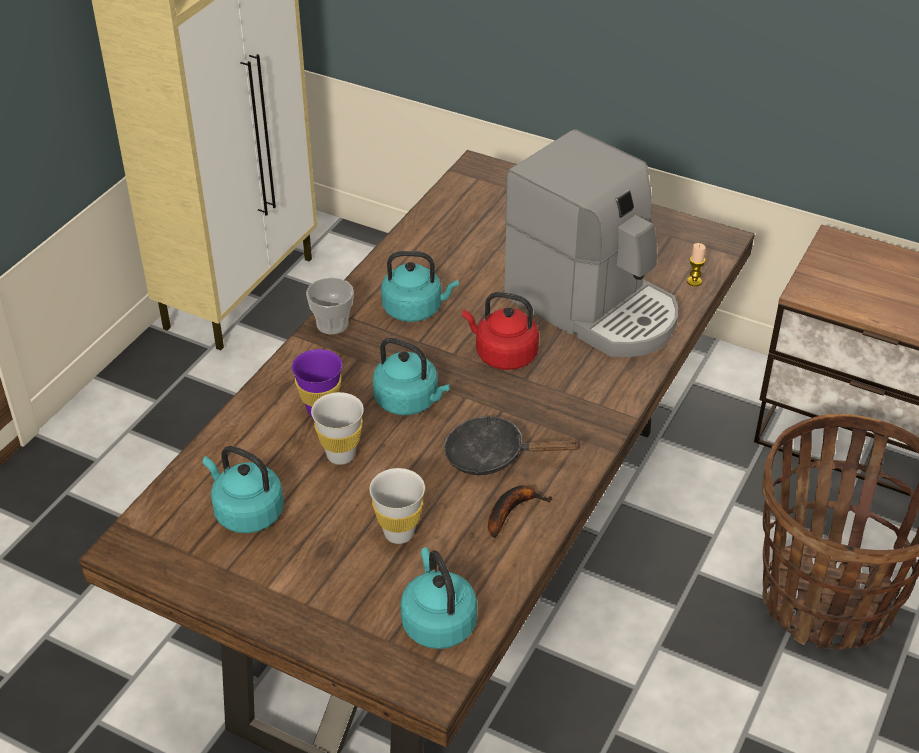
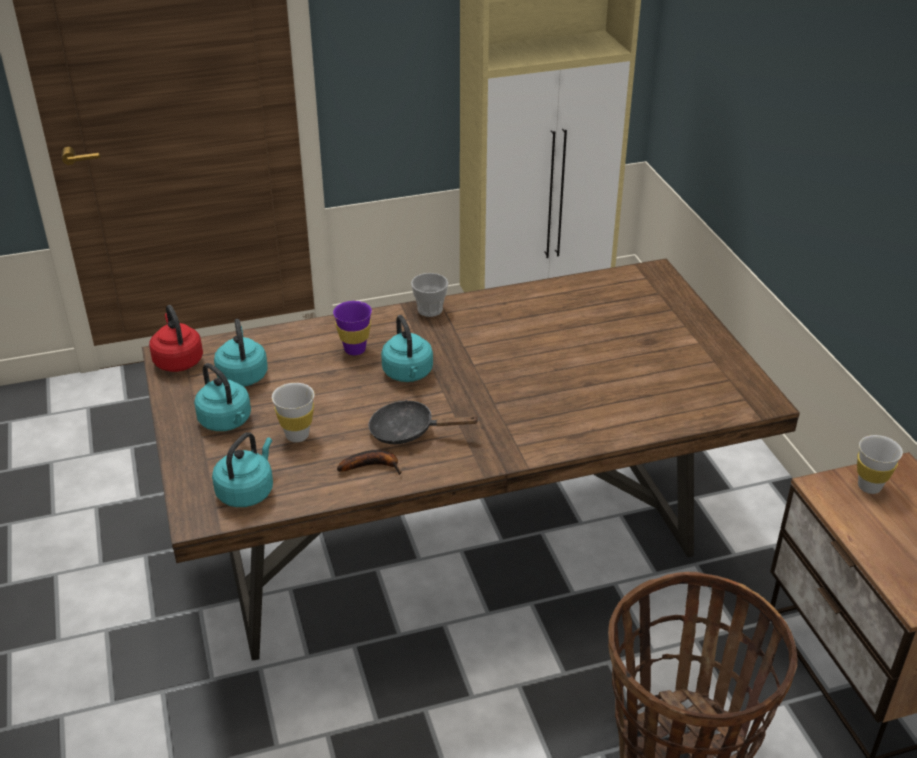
camera: 45 degrees right, 5 degrees down
white cup [311,392,364,465] -> white cup moved to [857,435,903,494]
turquoise kettle [381,251,459,322] -> turquoise kettle moved to [194,363,251,431]
black frying pan [444,415,583,476] -> black frying pan turned 45 degrees counterclockwise [368,400,478,445]
red kettle [462,292,539,370] -> red kettle moved to [149,305,203,372]
coffee machine [504,129,678,357] -> none
candle [687,243,706,286] -> none

